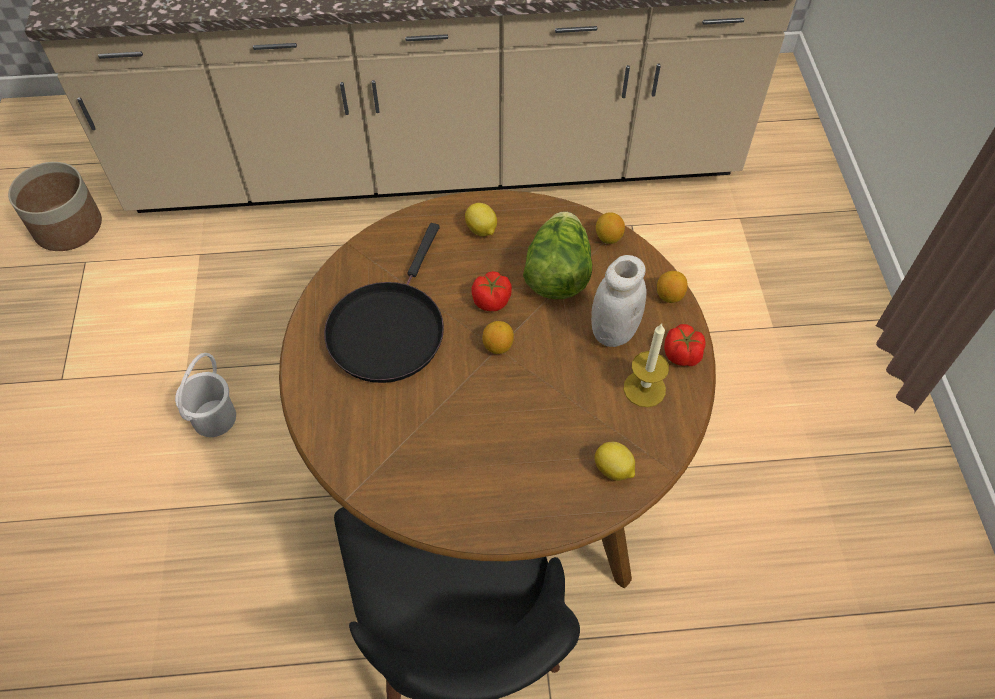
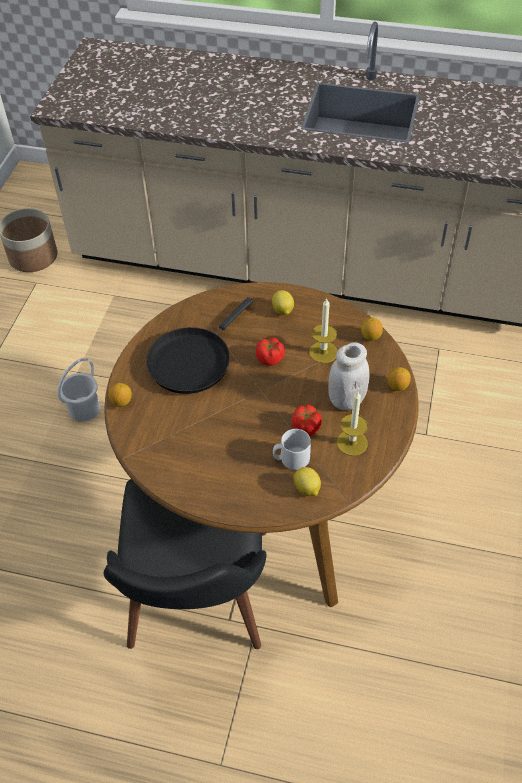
camera: 20 degrees right, 5 degrees down
lemon [482,321,514,354] -> lemon moved to [108,383,132,407]
lettuce [523,211,592,299] -> candle [309,298,337,363]
tomato [664,324,706,366] -> tomato moved to [292,404,322,436]
none -> grey mug [273,429,311,470]

